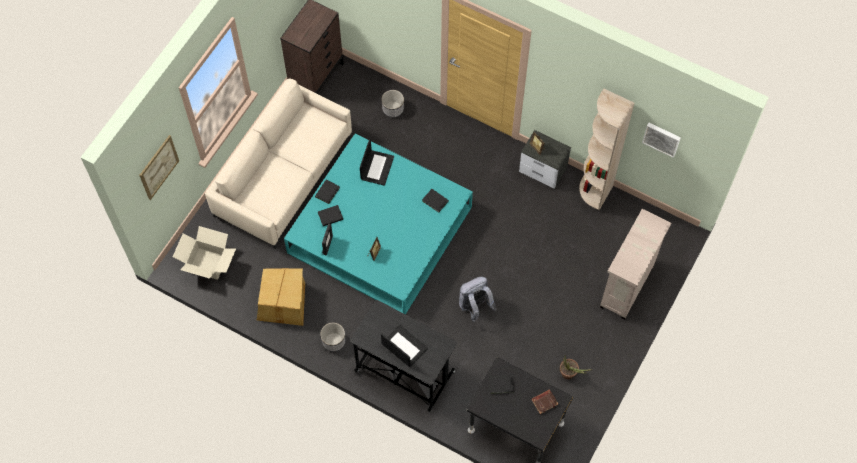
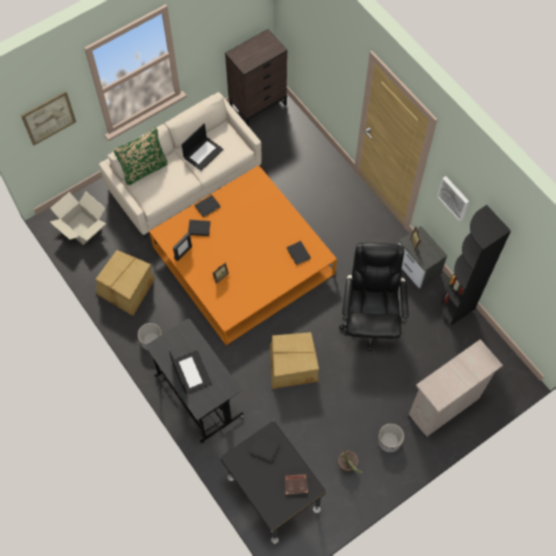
camera: 25 degrees right, 0 degrees up
turquoise coffee table [284,133,473,315] -> orange coffee table [149,165,337,345]
laptop [360,139,394,186] -> laptop moved to [181,123,224,171]
planter [381,90,404,117] -> planter moved to [378,423,404,453]
grey backpack [459,277,497,322] -> cardboard box [270,332,319,389]
beige bookcase [579,88,634,210] -> black bookcase [441,205,511,326]
picture [642,123,681,158] -> picture moved to [437,176,469,221]
none -> green pillow [113,128,168,185]
none -> black office chair [339,243,409,351]

